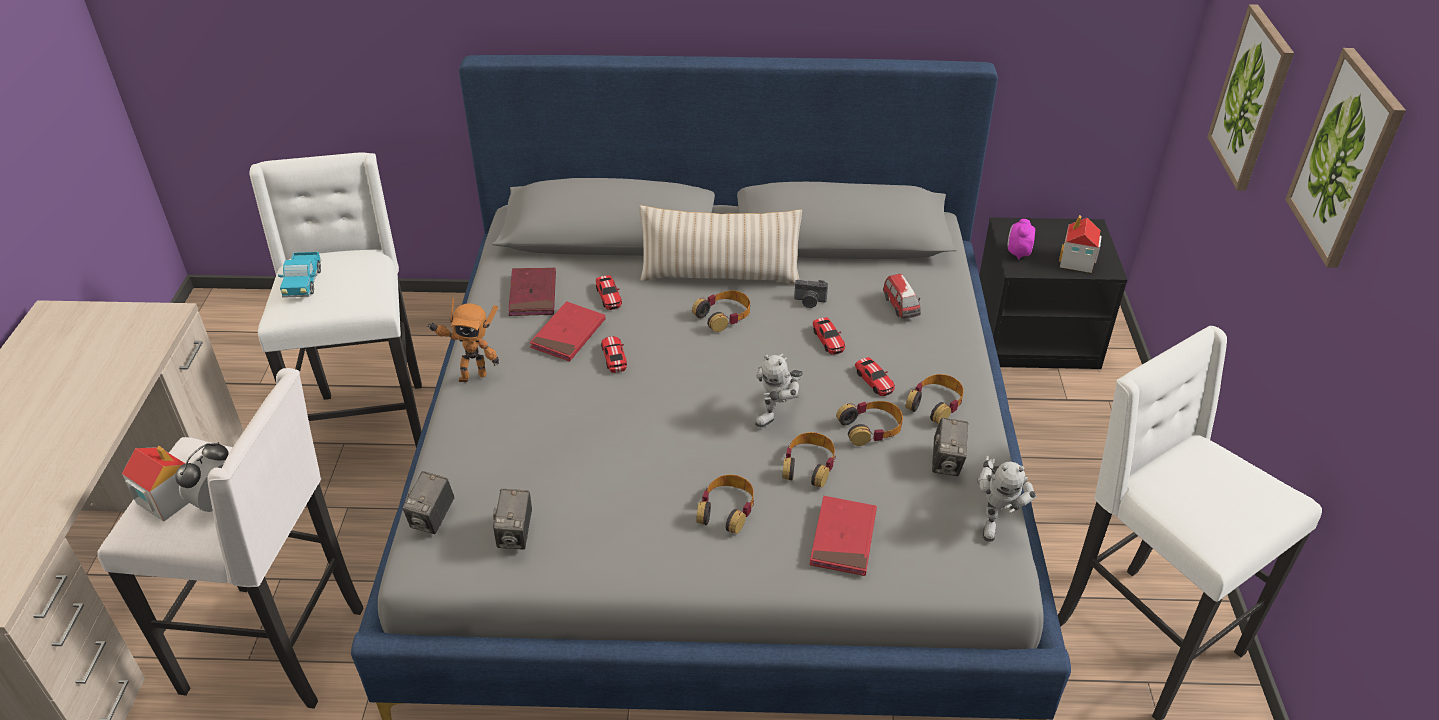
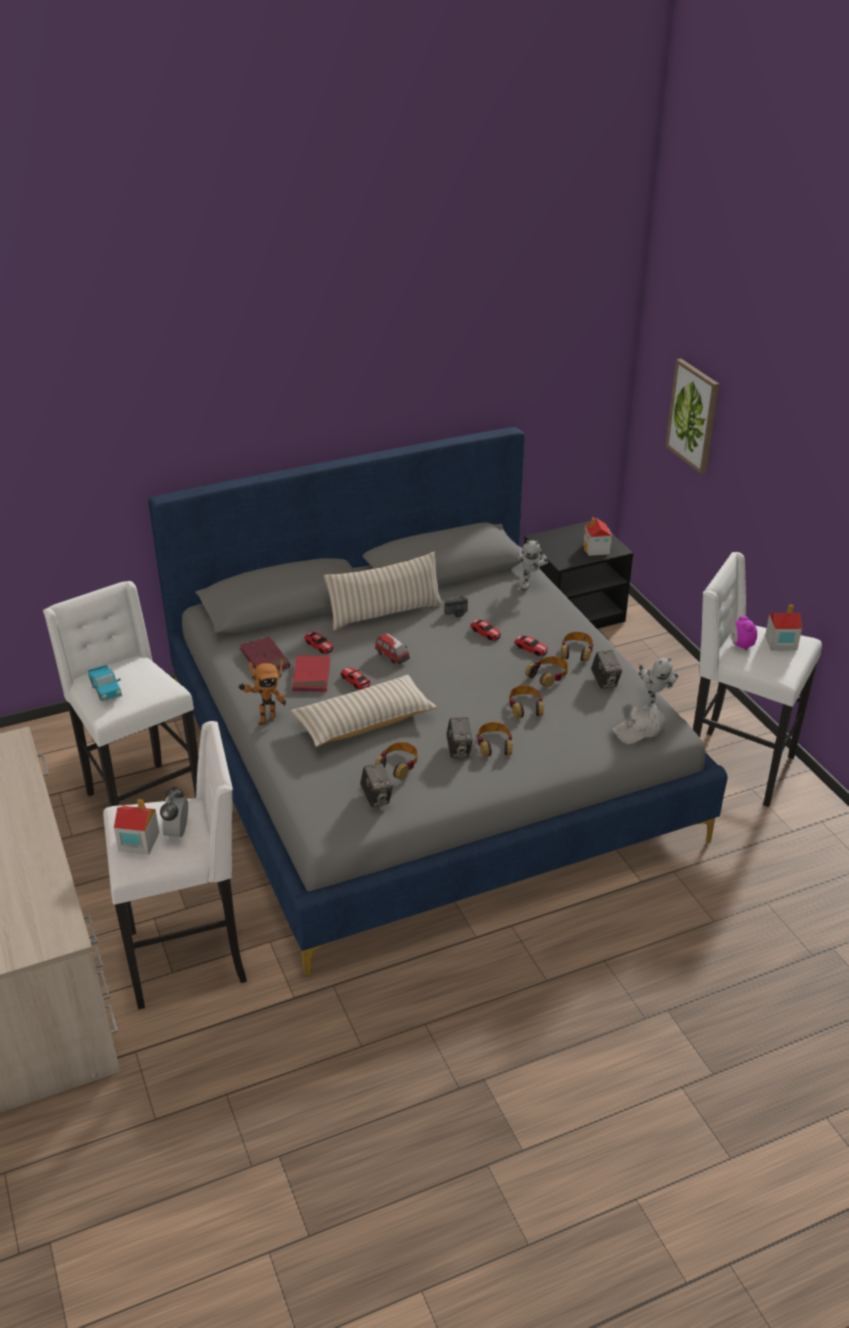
camera: 25 degrees left, 5 degrees down
camera [403,471,455,534] -> camera moved to [446,717,473,758]
headphones [692,290,750,332] -> headphones moved to [375,742,418,780]
toy robot [755,354,803,428] -> toy robot moved to [517,540,548,591]
red book [809,496,877,576] -> none
toy car [883,274,921,319] -> toy car moved to [375,633,410,664]
alarm clock [1008,219,1035,260] -> alarm clock moved to [731,616,757,651]
picture [1285,48,1406,268] -> none
none -> beige pillow [290,675,437,747]
none -> white cap [612,706,665,744]
none -> toy house [765,605,802,651]

